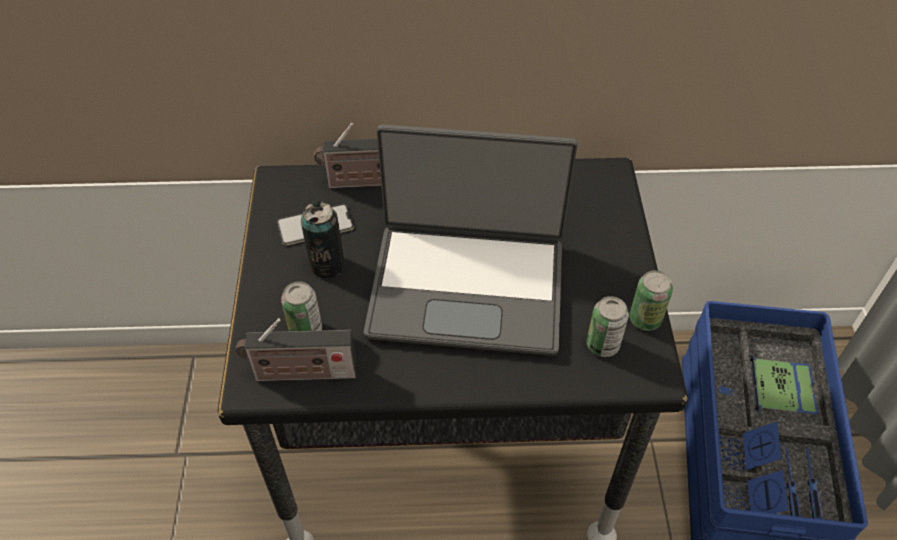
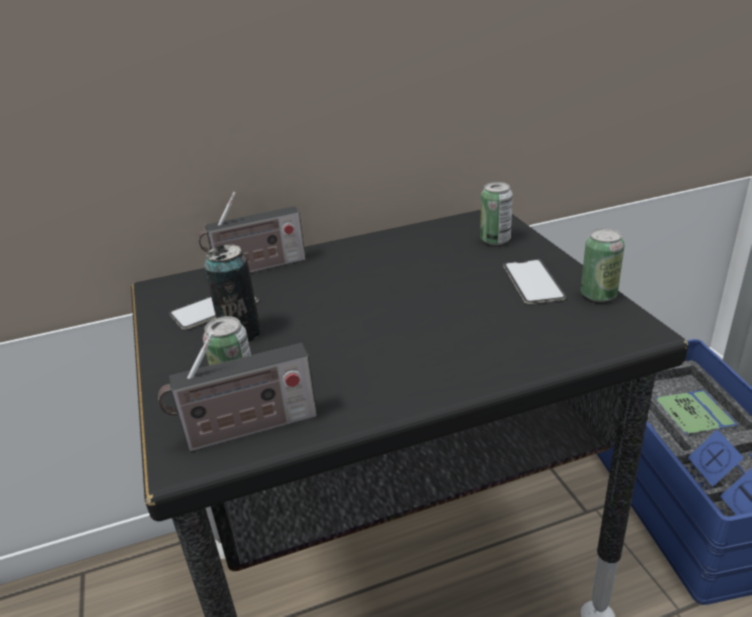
camera: 15 degrees left, 20 degrees down
laptop [364,124,578,356] -> none
can [587,296,629,357] -> can moved to [480,182,513,245]
none -> phone [503,259,566,304]

